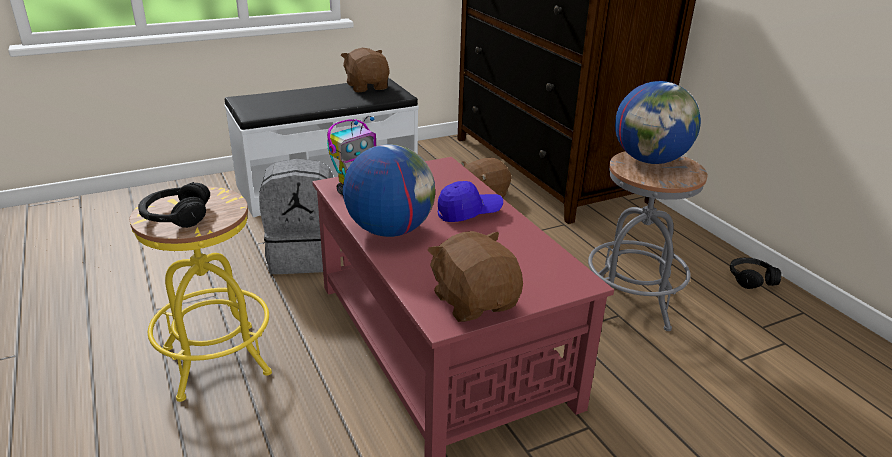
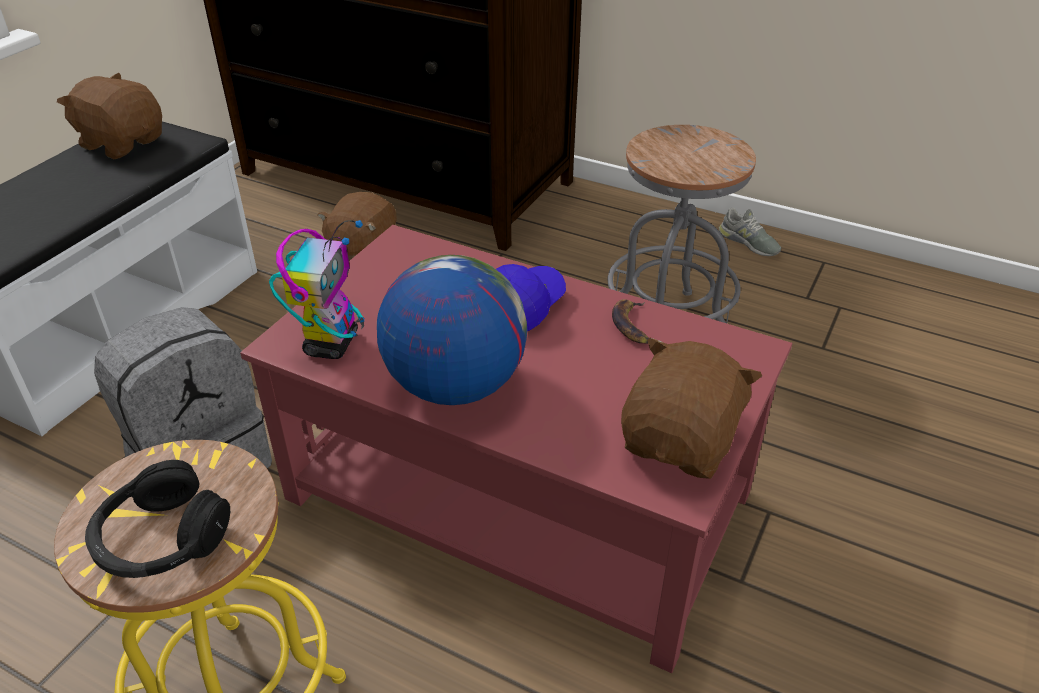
camera: 35 degrees left, 10 degrees up
brown plush toy [427,231,523,322] -> brown plush toy turned 90 degrees clockwise [621,338,762,479]
globe [615,81,701,164] -> none
black headphones [730,258,781,289] -> grey shoe [719,208,781,256]
none -> banana [612,299,649,344]

